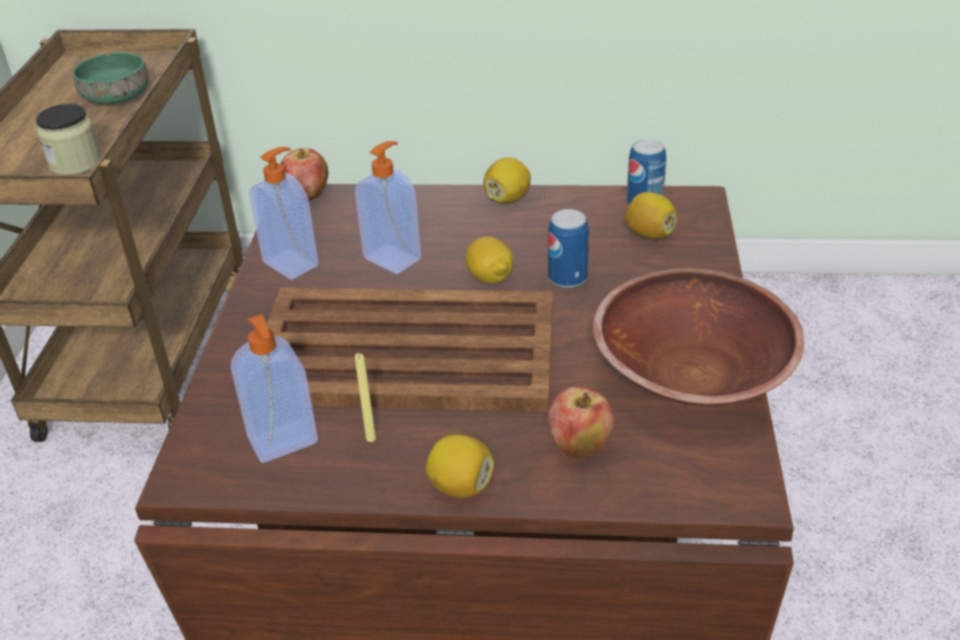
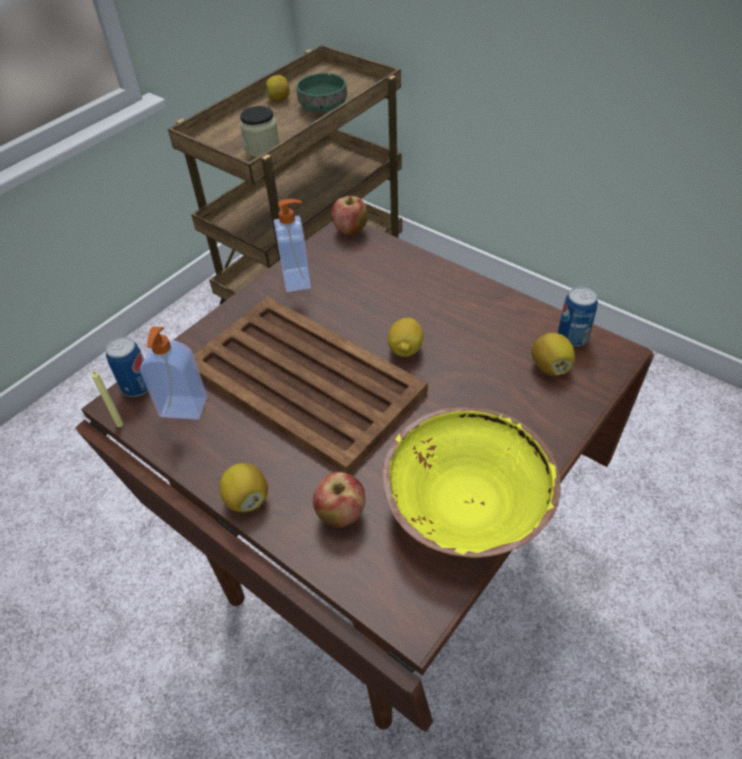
camera: 35 degrees right, 10 degrees up
soap dispenser [355,141,421,274] -> none
yellow candle [355,353,376,442] -> yellow candle moved to [91,371,123,427]
lemon [484,157,531,204] -> lemon moved to [265,75,290,101]
can [548,209,589,288] -> can moved to [106,337,148,397]
brown bowl [593,268,804,406] -> yellow bowl [382,407,561,557]

